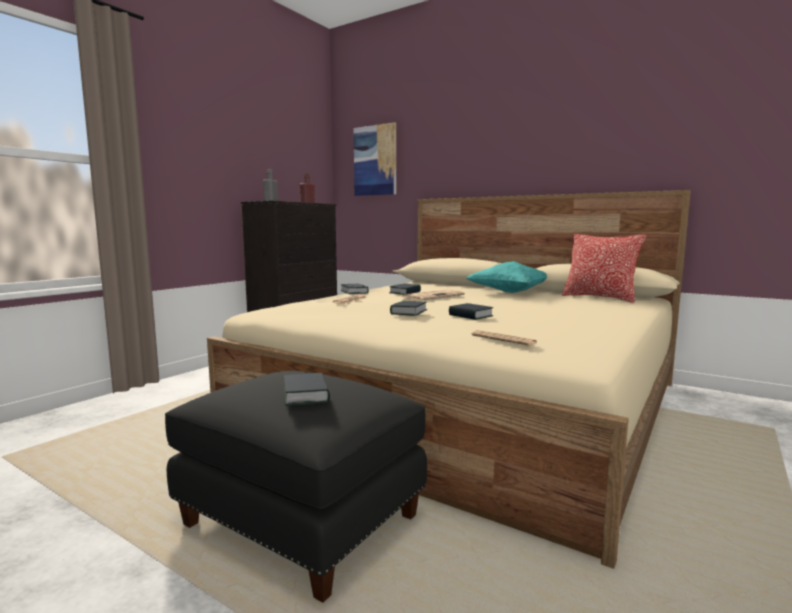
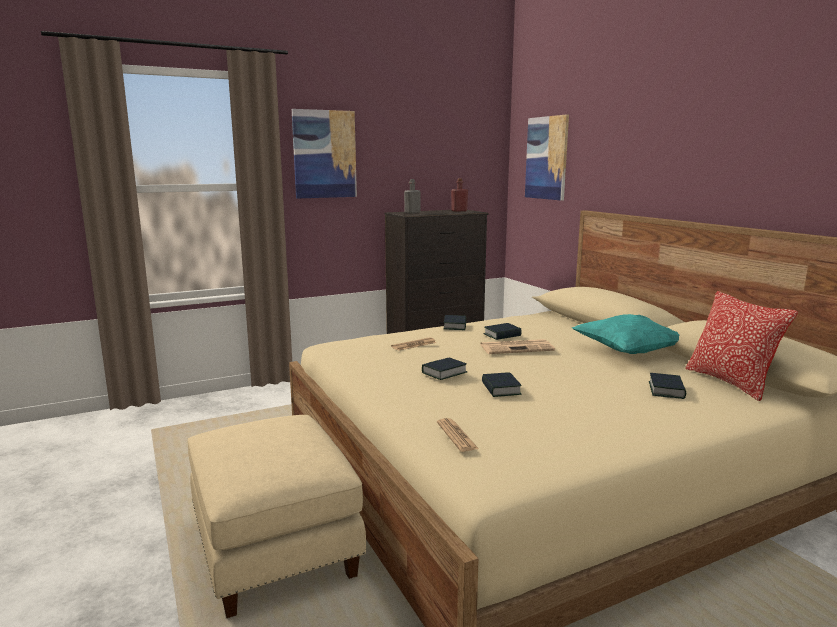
camera: 30 degrees right, 5 degrees up
black ottoman [165,371,427,603] -> beige ottoman [188,415,366,618]
book [284,373,330,406] -> book moved to [649,373,686,399]
none -> picture [292,109,357,198]

